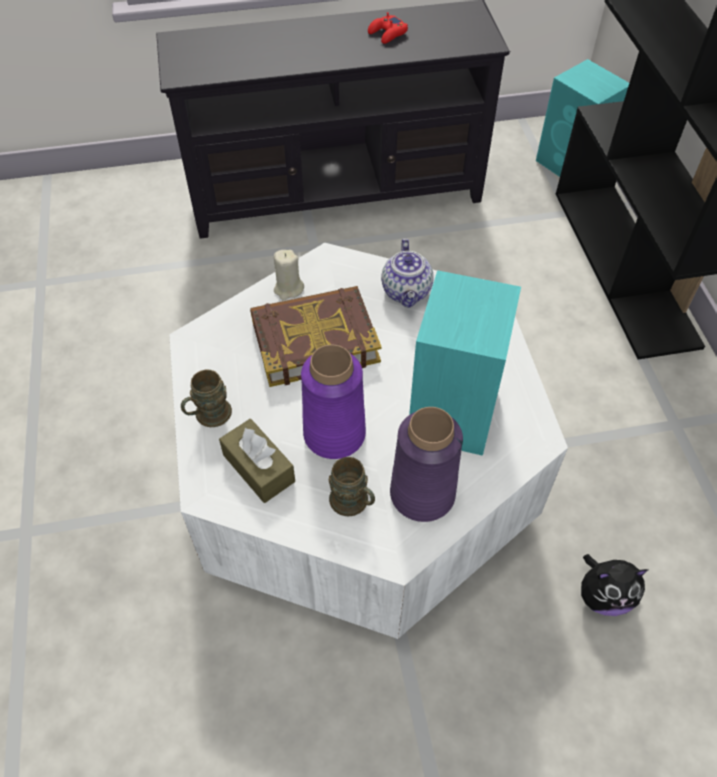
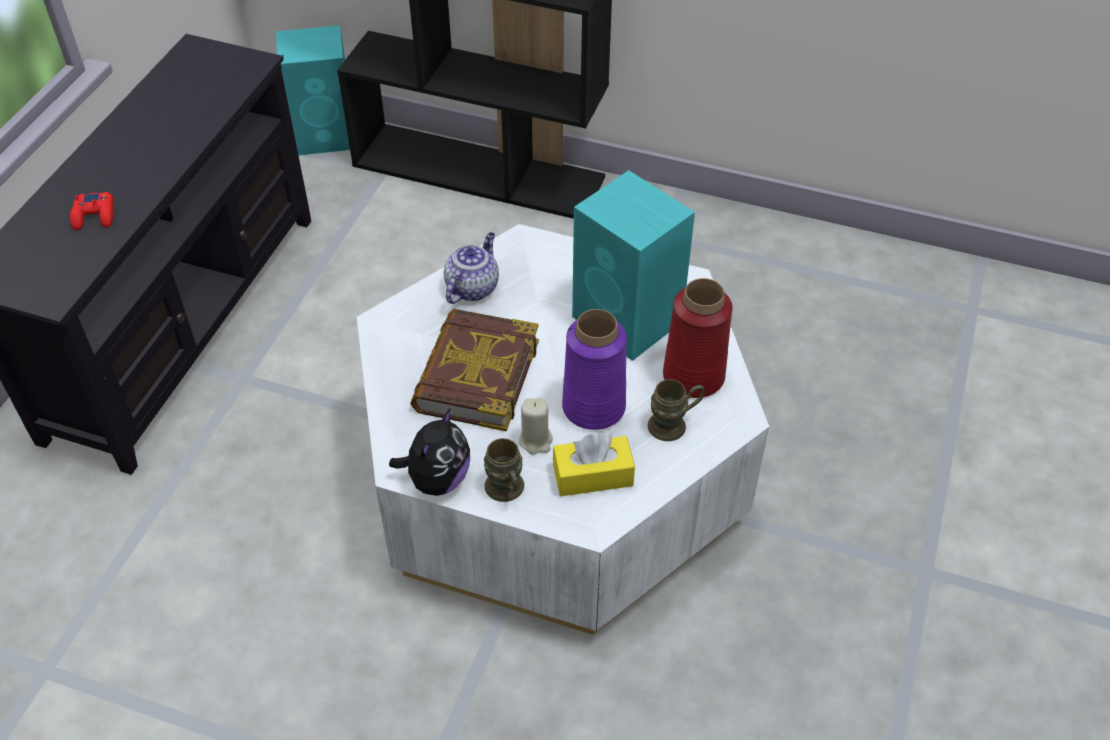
camera: 60 degrees left, 5 degrees down
brown tissue box [219,419,295,503] -> yellow tissue box [553,432,635,496]
beige candle [274,250,304,300] -> beige candle moved to [519,397,553,454]
red game controller [368,12,408,44] -> red game controller moved to [70,192,114,230]
teapot [381,239,434,308] -> teapot turned 90 degrees counterclockwise [444,232,499,304]
purple vase [390,407,463,522] -> red vase [663,278,733,398]
plush toy [581,554,648,616] -> plush toy moved to [389,408,470,496]

